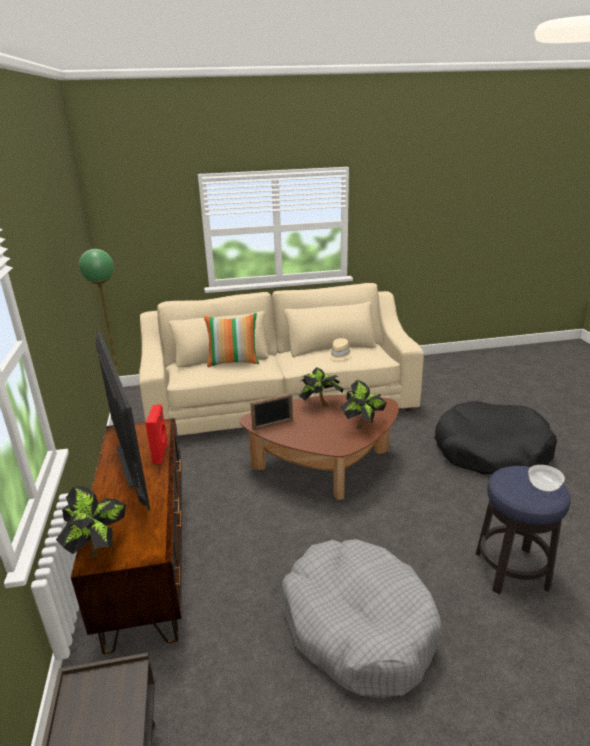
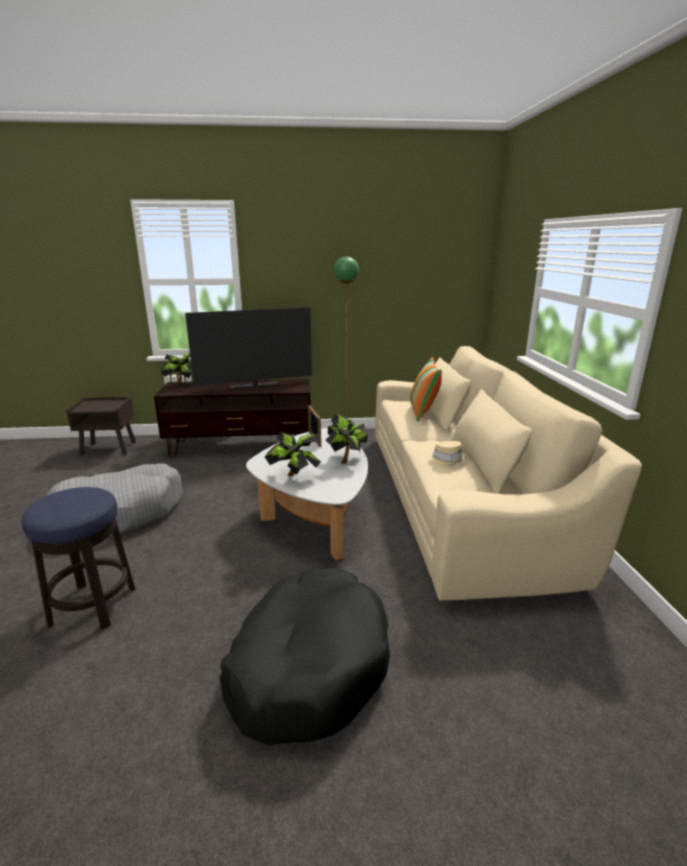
camera: 95 degrees right, 5 degrees down
red speaker [145,404,168,464] -> none
brown coffee table [239,395,399,500] -> white coffee table [246,428,368,560]
bowl [528,465,565,492] -> none

